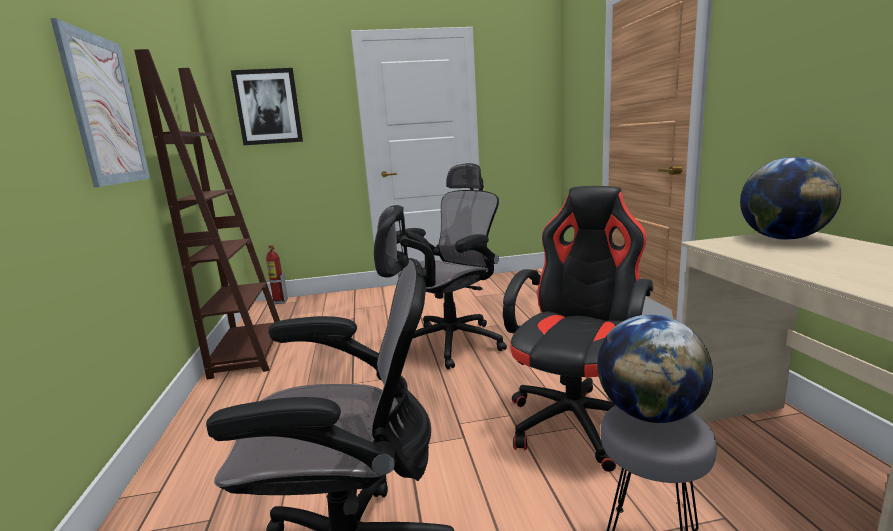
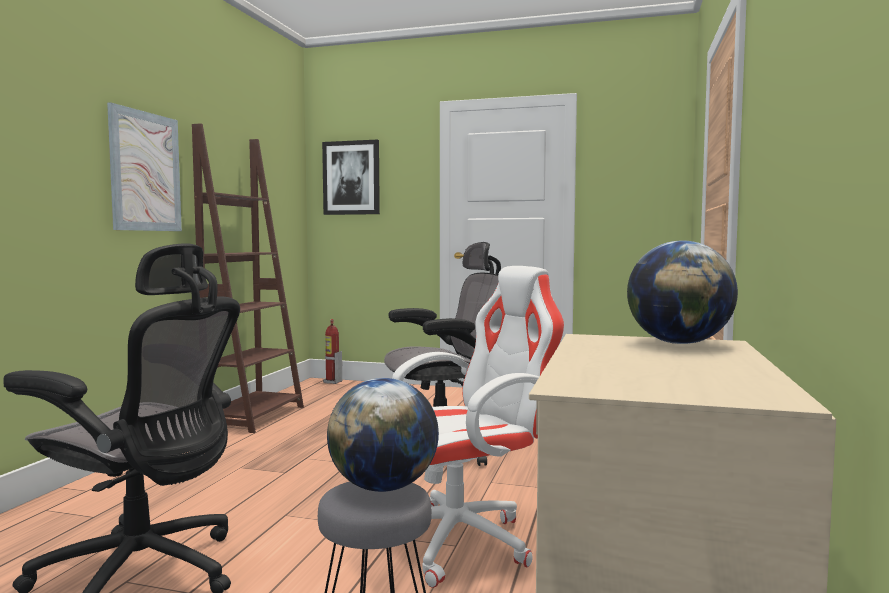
camera: 25 degrees right, 10 degrees down
black office chair [503,186,653,472] -> white office chair [392,266,564,588]

